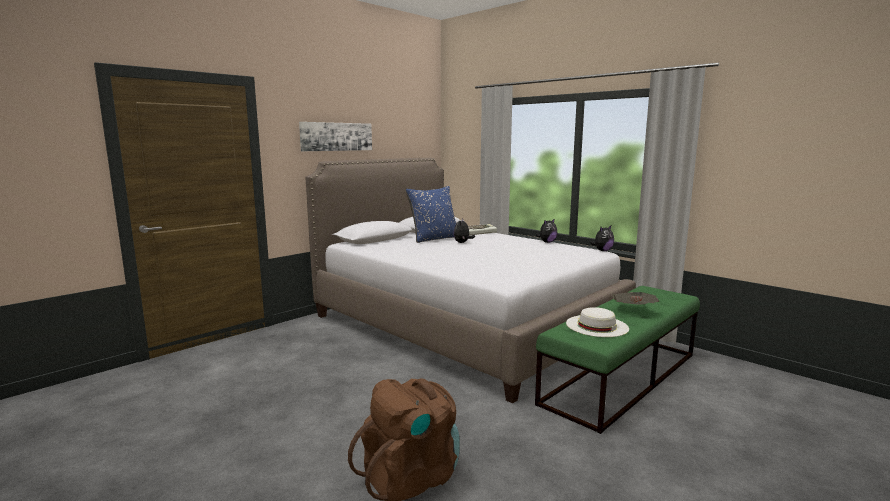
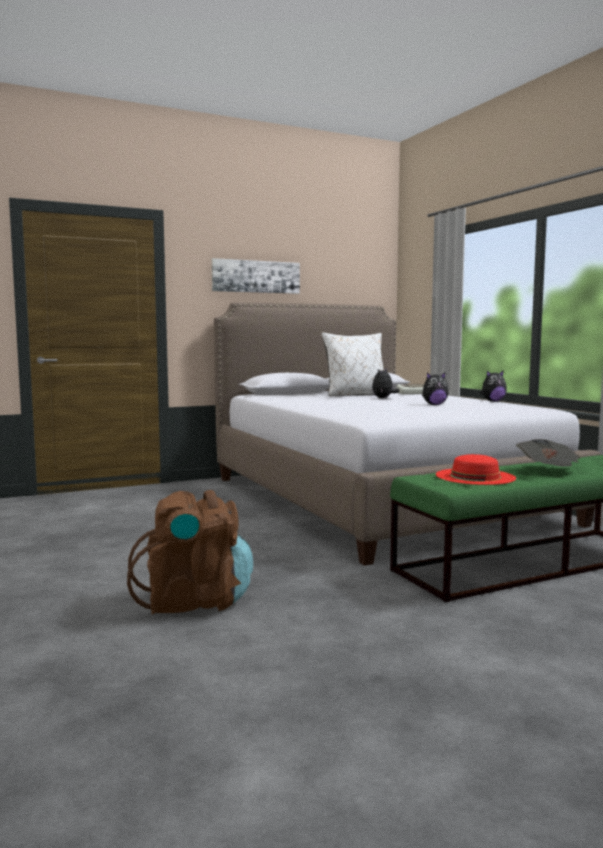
camera: 20 degrees right, 5 degrees down
blue pillow [406,186,456,243] -> white pillow [322,333,384,396]
white hat [566,307,629,337] -> red hat [436,454,516,485]
plush toy [590,226,614,251] -> plush toy moved to [422,372,448,405]

